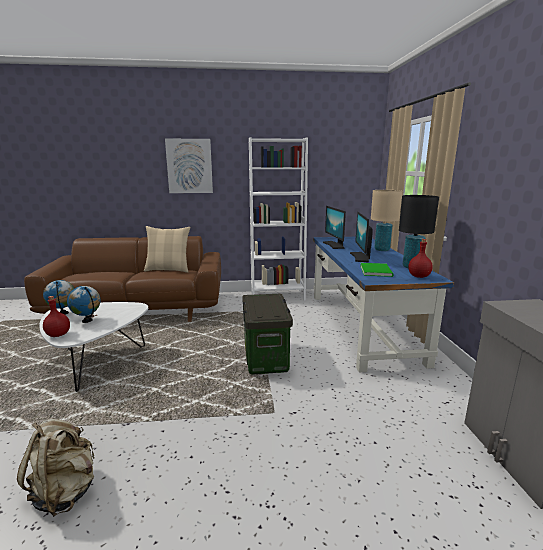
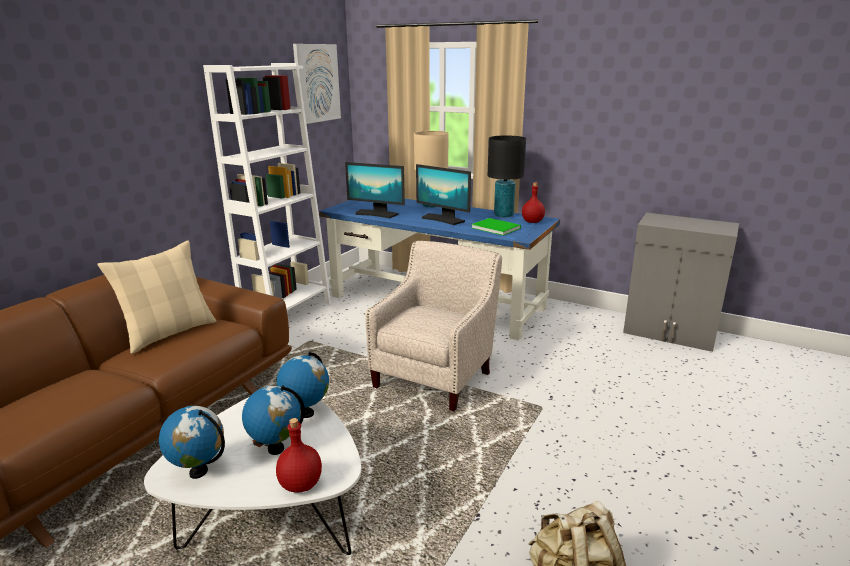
camera: 55 degrees left, 5 degrees up
picture [165,139,213,193] -> picture moved to [293,44,341,124]
storage box [242,294,293,374] -> beige armchair [365,241,502,411]
none -> globe [276,352,329,418]

